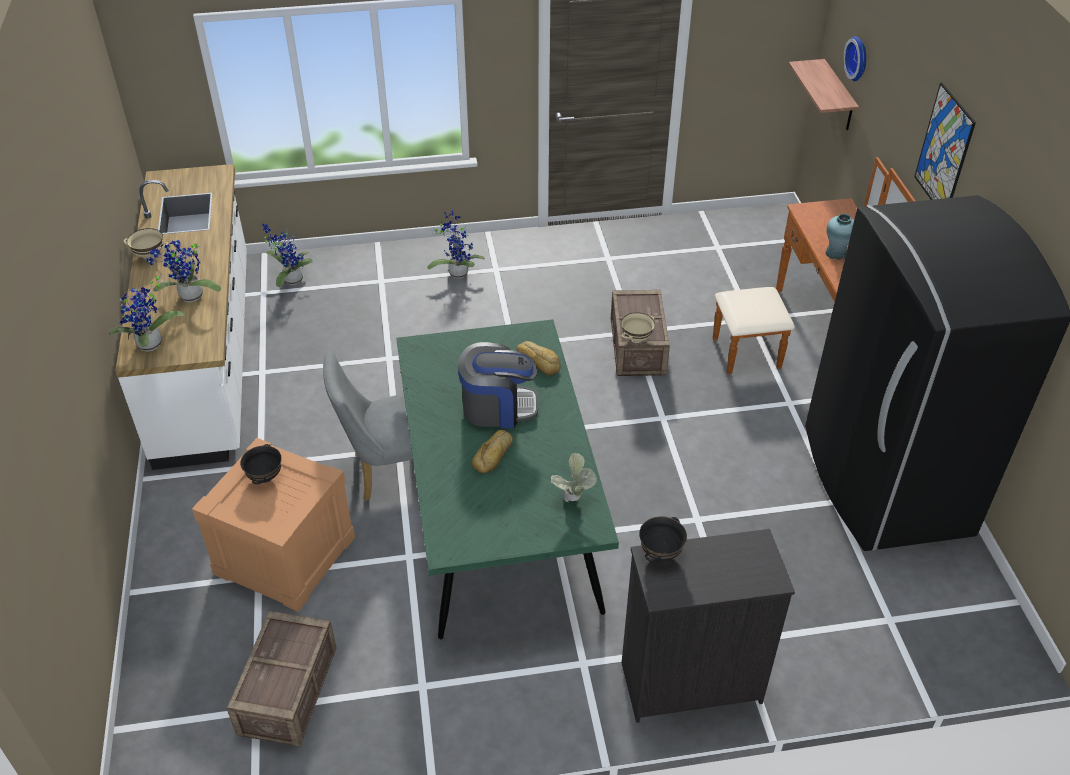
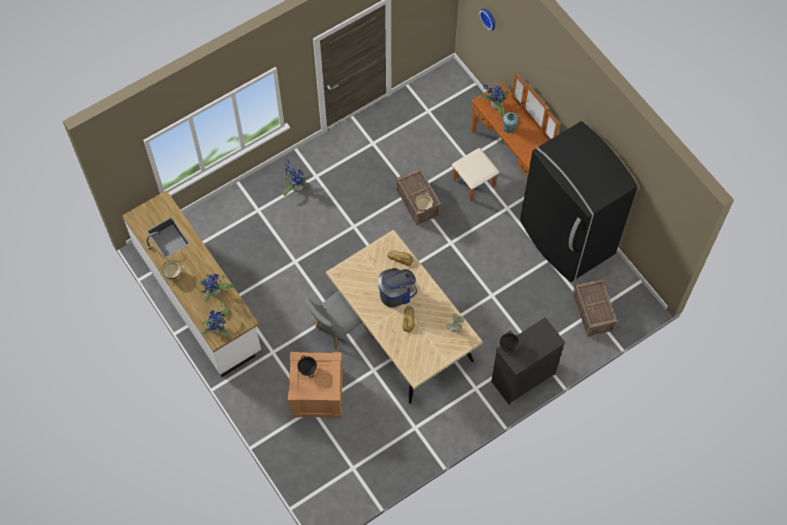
camera: 25 degrees left, 20 degrees up
crate [227,611,337,747] -> crate moved to [573,279,617,337]
potted plant [262,224,313,287] -> potted plant moved to [480,82,508,117]
green dining table [396,319,619,639] -> beige dining table [326,229,483,404]
shelf [789,59,859,130] -> none
picture [914,83,976,200] -> none

